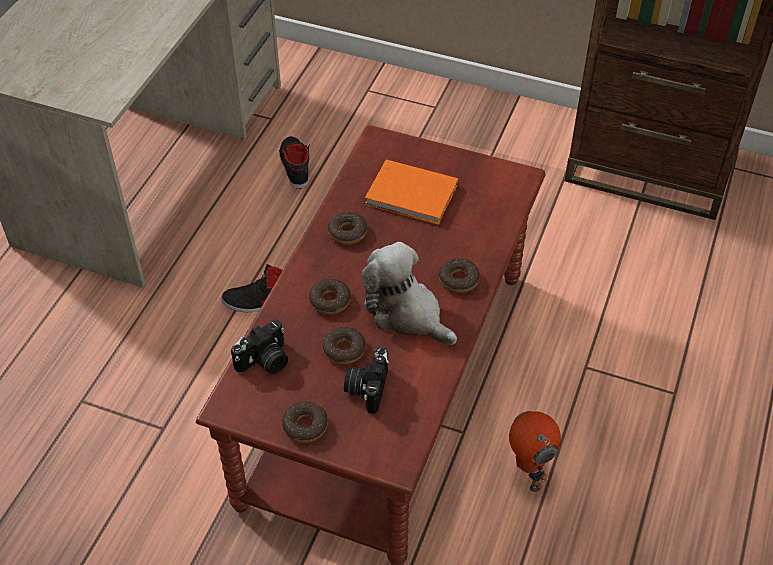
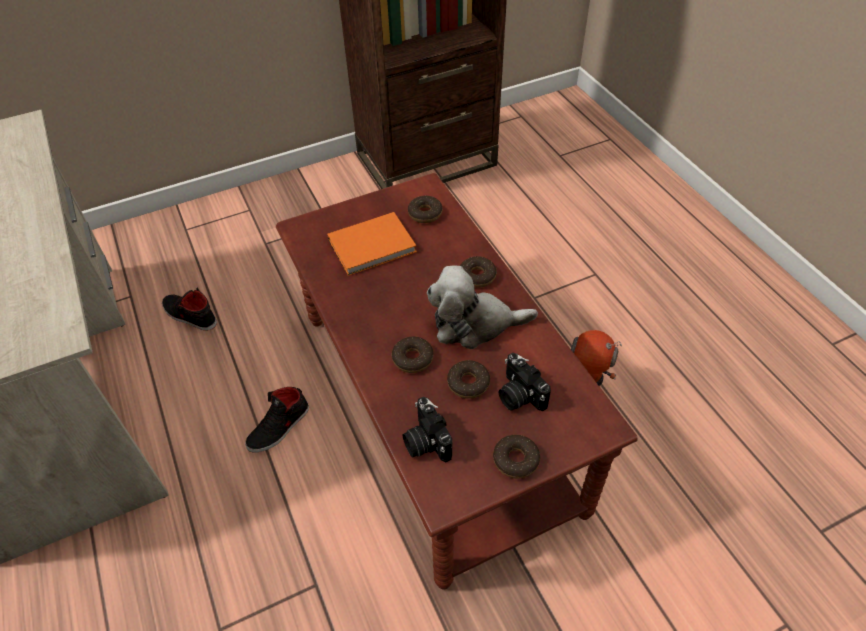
camera: 45 degrees left, 0 degrees up
camera [231,321,288,374] -> camera turned 150 degrees clockwise [403,397,452,462]
donut [328,212,367,245] -> donut moved to [408,196,442,223]

